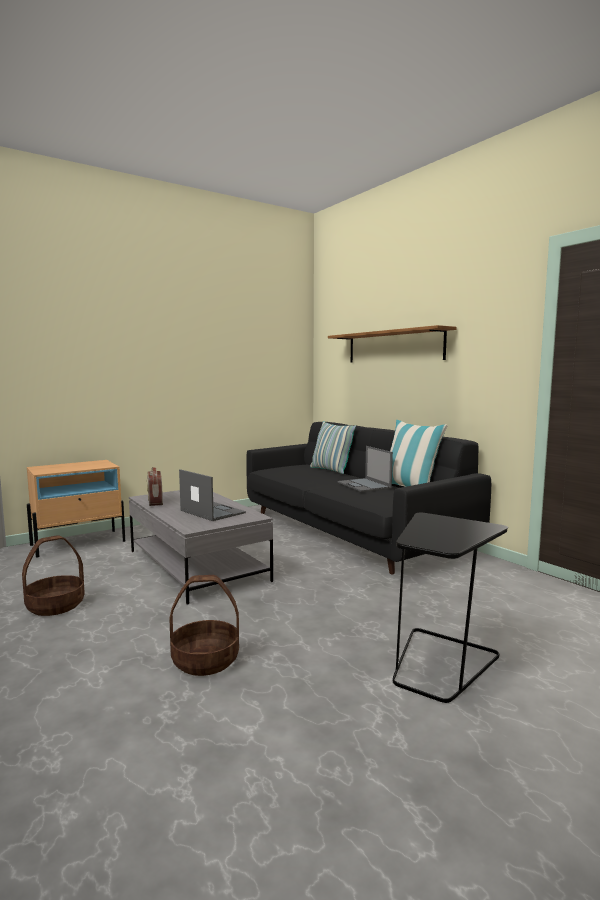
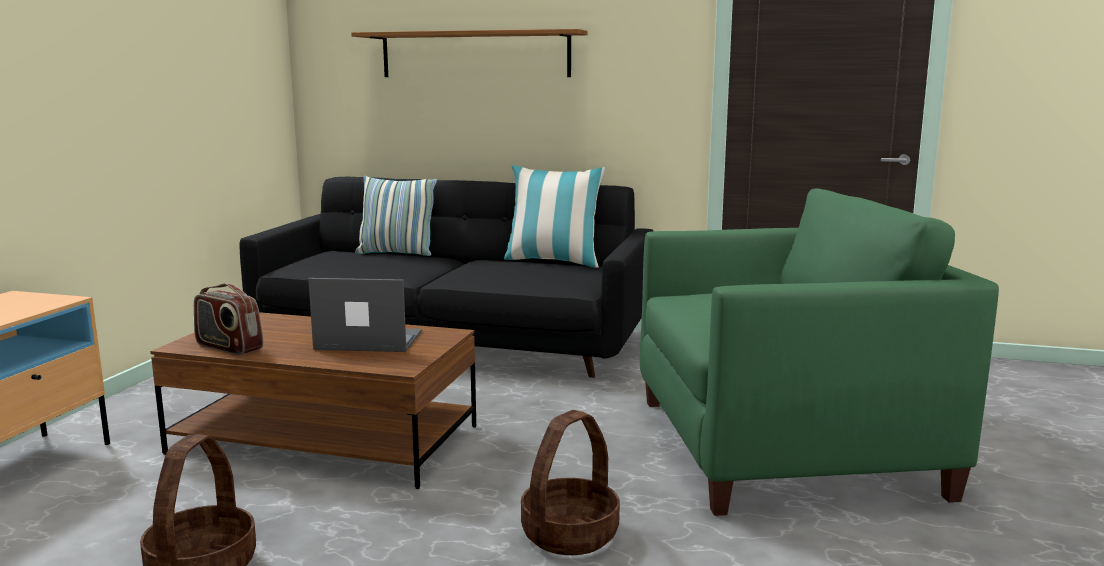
camera: 40 degrees left, 5 degrees up
grey coffee table [129,490,273,605] -> brown coffee table [150,312,476,489]
laptop [338,446,393,492] -> none
black side table [393,513,508,703] -> green armchair [640,188,999,516]

